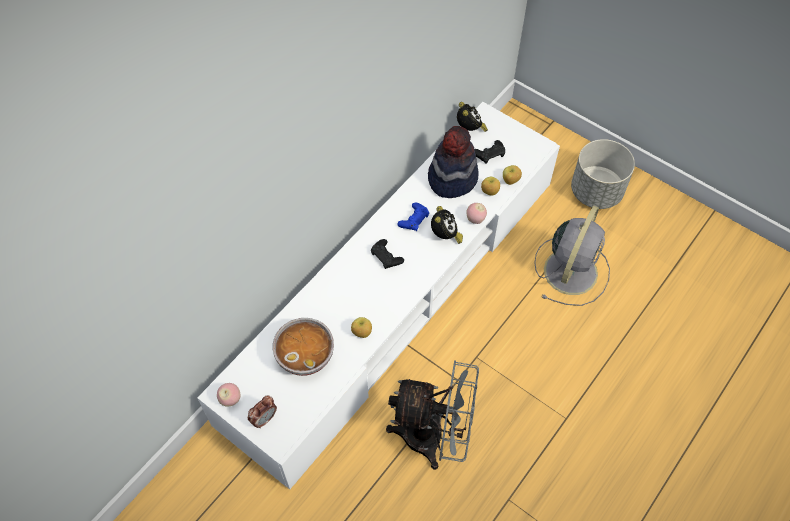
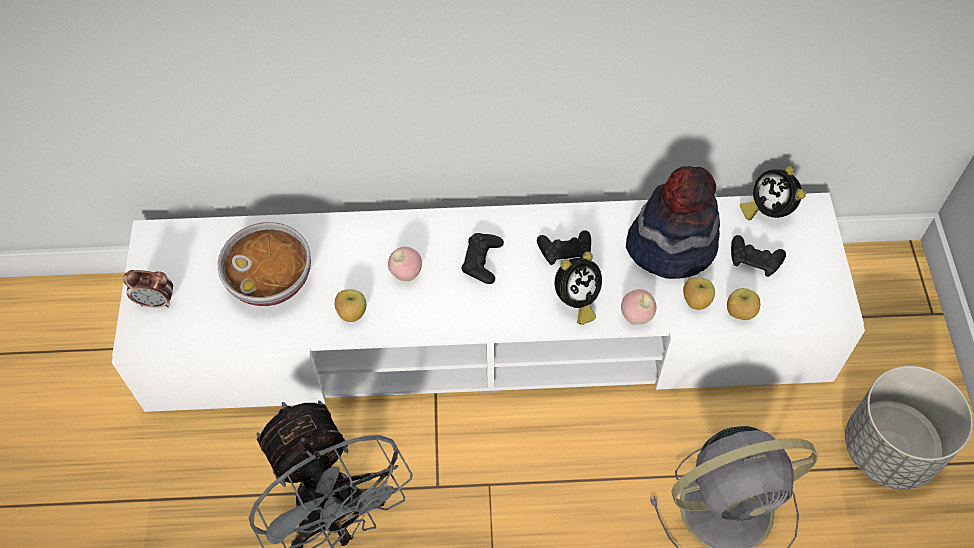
camera: 50 degrees right, 0 degrees up
apple [217,383,240,406] -> apple moved to [388,247,422,281]
blue game controller [397,202,429,231] -> black game controller [537,230,591,265]
alarm clock [457,102,488,132] -> alarm clock turned 120 degrees clockwise [740,166,806,220]

